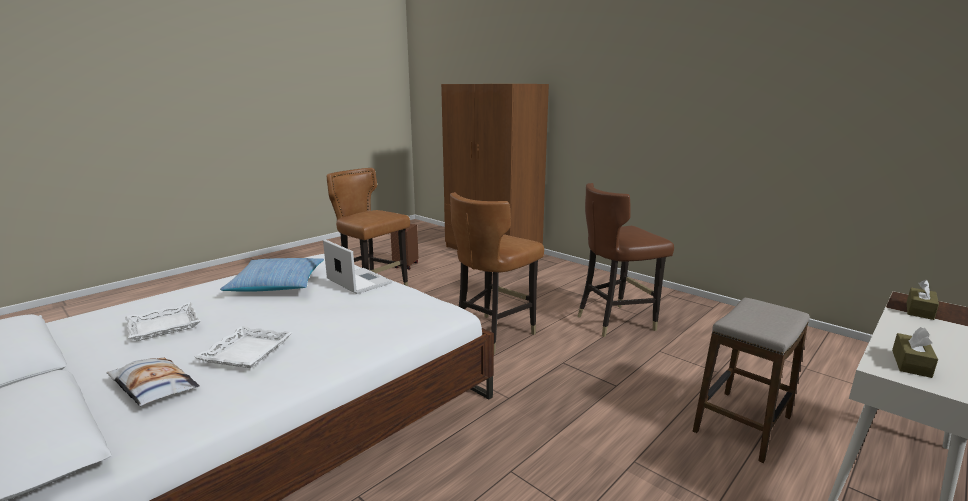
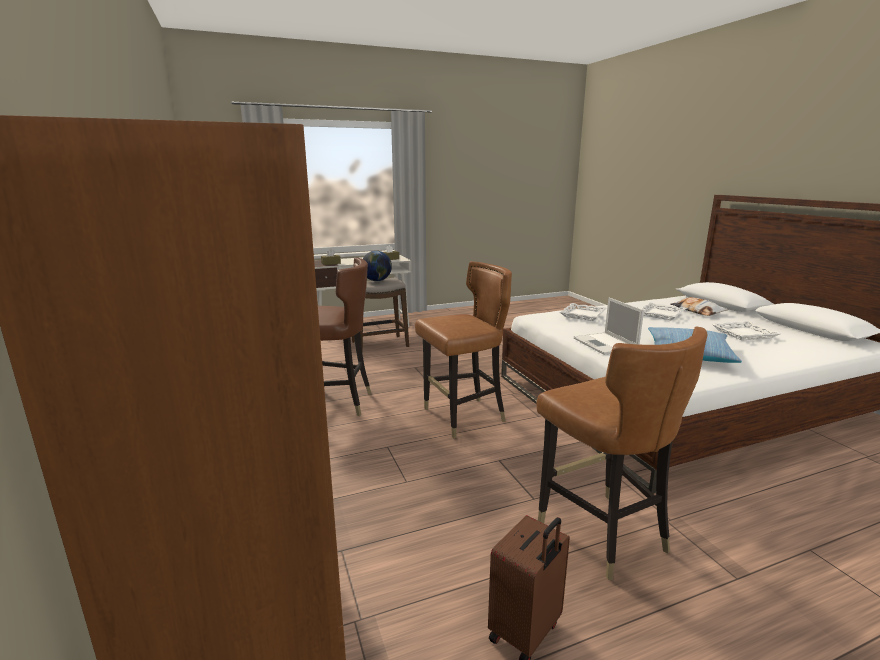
camera: 155 degrees left, 0 degrees up
none -> globe [363,251,392,281]
none -> white tray [560,303,606,321]

